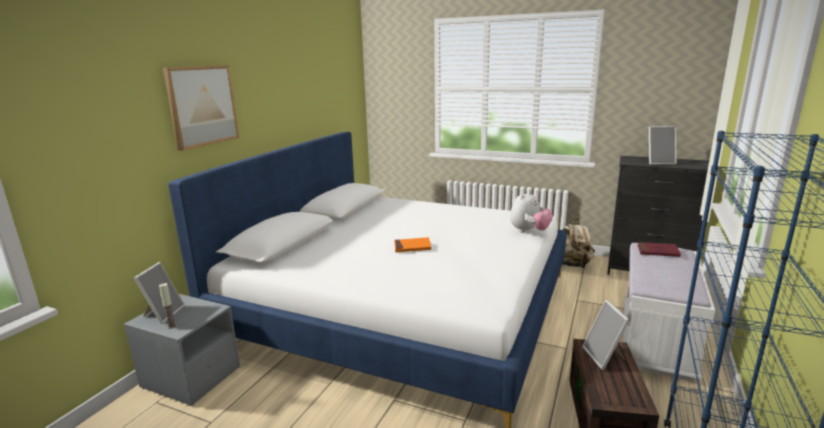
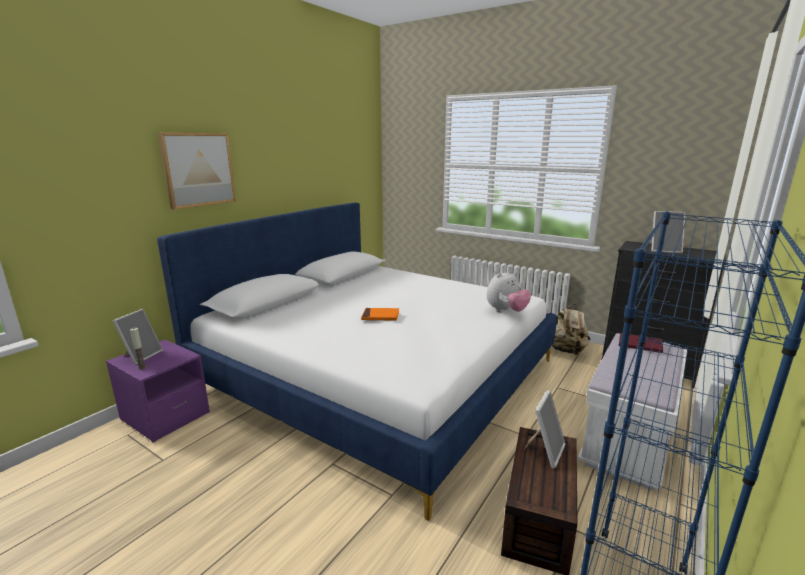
camera: 10 degrees right, 0 degrees up
grey nightstand [124,294,240,406] -> purple nightstand [106,340,210,442]
picture frame [582,300,630,370] -> picture frame turned 150 degrees counterclockwise [524,390,565,468]

